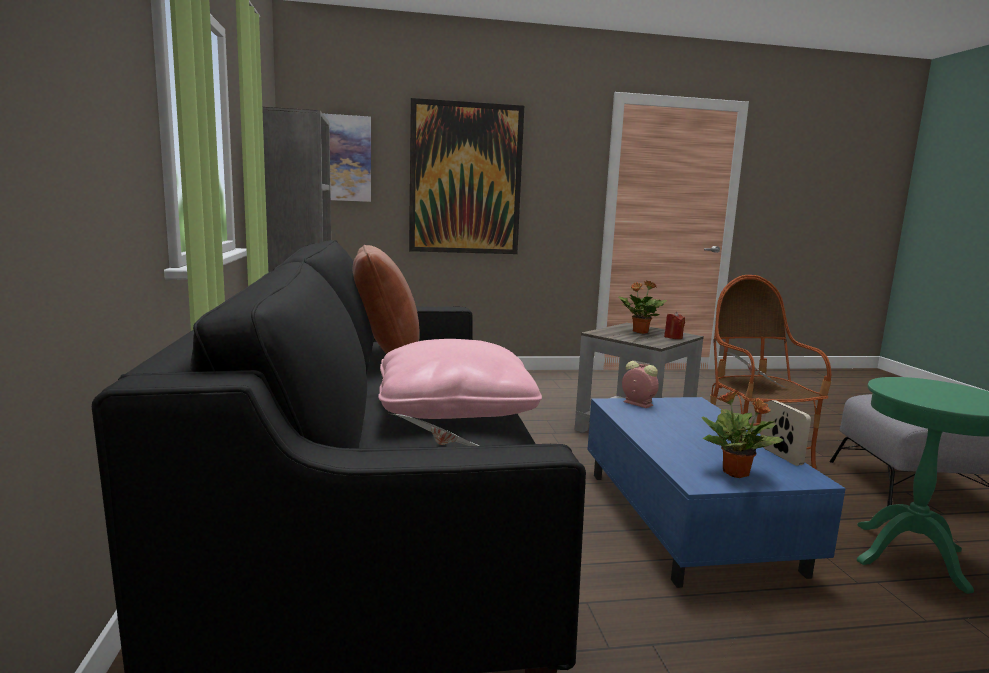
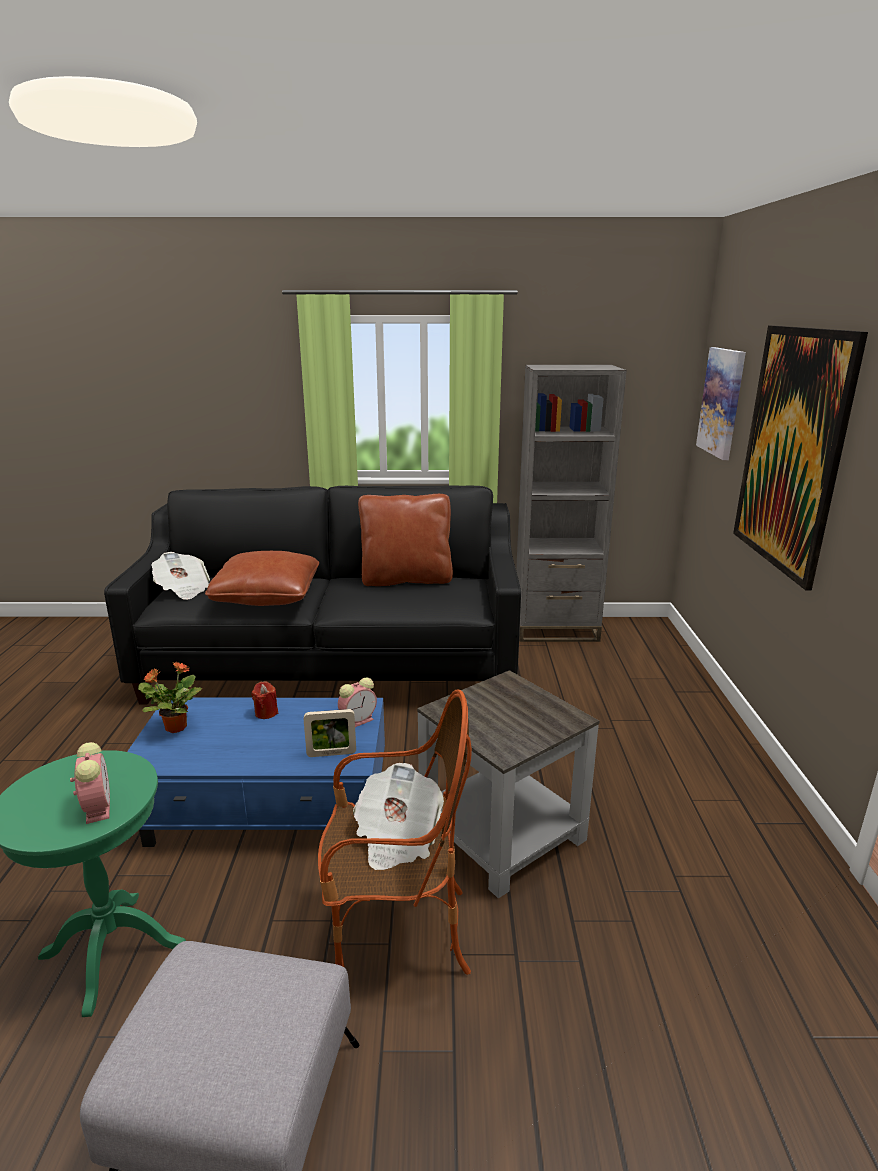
camera: 100 degrees right, 10 degrees up
pink pillow [378,339,542,419] -> brown pillow [205,551,319,606]
potted plant [618,281,667,334] -> none
red candle [664,312,685,339] -> red candle moved to [251,681,278,719]
picture frame [763,400,811,466] -> picture frame moved to [304,709,356,757]
none -> alarm clock [70,742,110,824]

